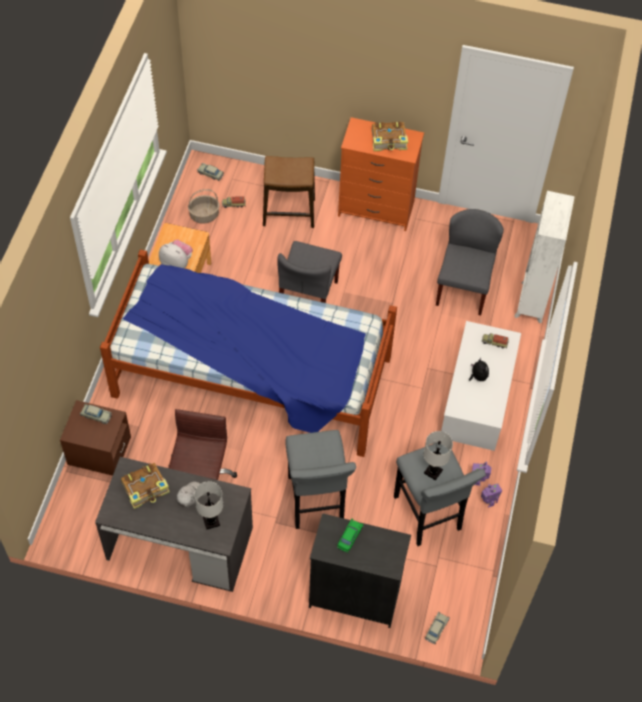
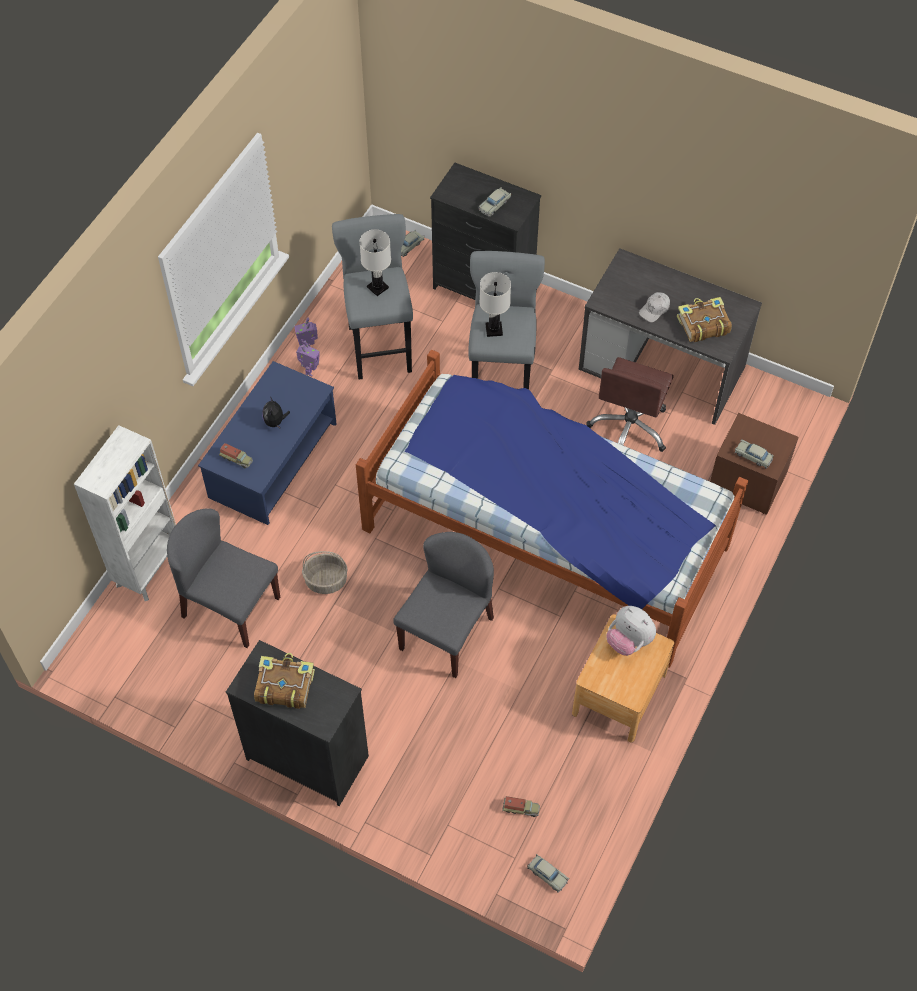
camera: 165 degrees left, 0 degrees up
basket [188,189,220,224] -> basket moved to [302,551,348,594]
white table lamp [194,481,223,530] -> white table lamp moved to [480,272,511,337]
stool [263,156,315,228] -> none
green toy car [337,519,364,553] -> beige toy car [478,187,511,217]
orange dresser [338,117,424,231] -> black dresser [226,640,369,806]
grey chair [436,209,504,315] -> grey chair turned 90 degrees clockwise [167,508,280,648]
white coffee table [441,321,521,451] -> blue coffee table [198,361,337,525]

